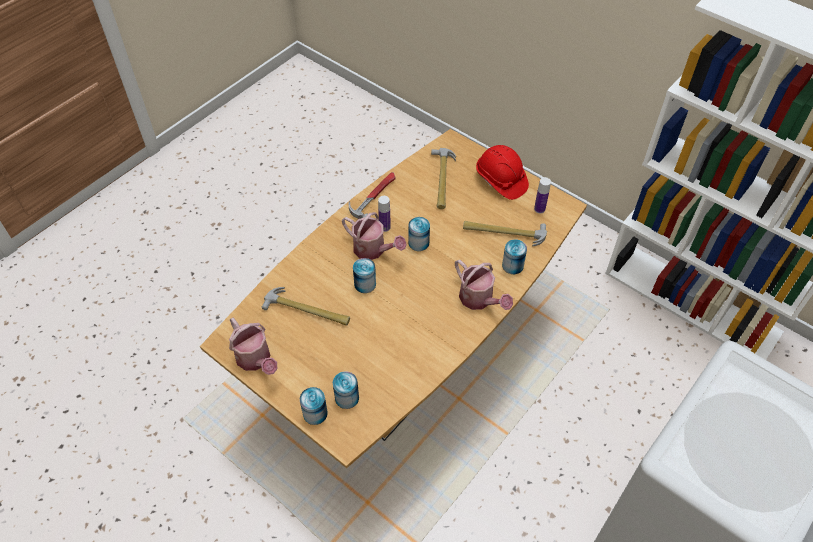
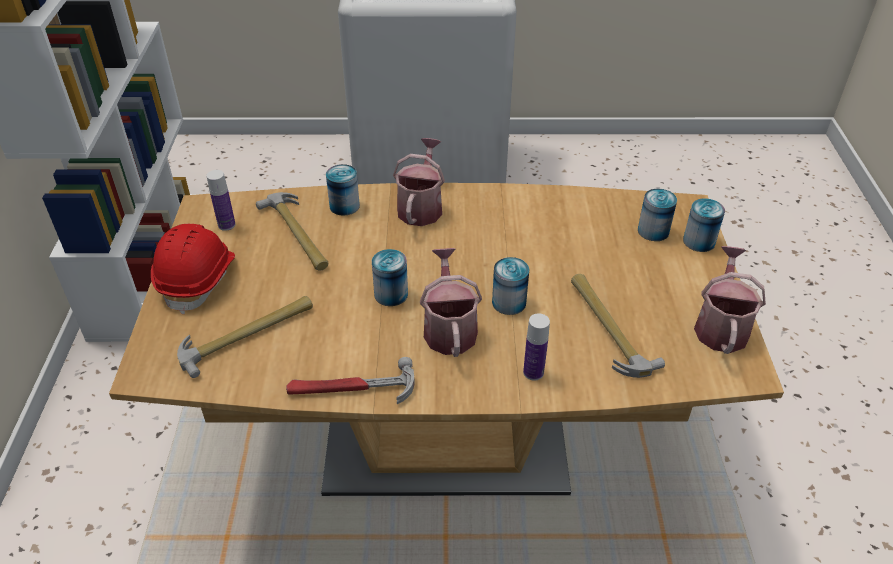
camera: 130 degrees left, 10 degrees down
bottle [378,196,391,232] -> bottle moved to [523,313,550,381]

